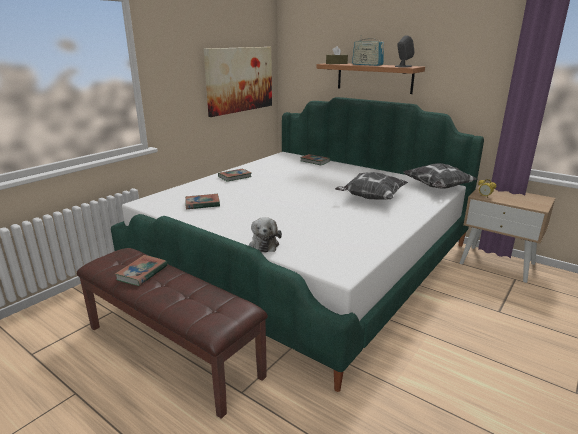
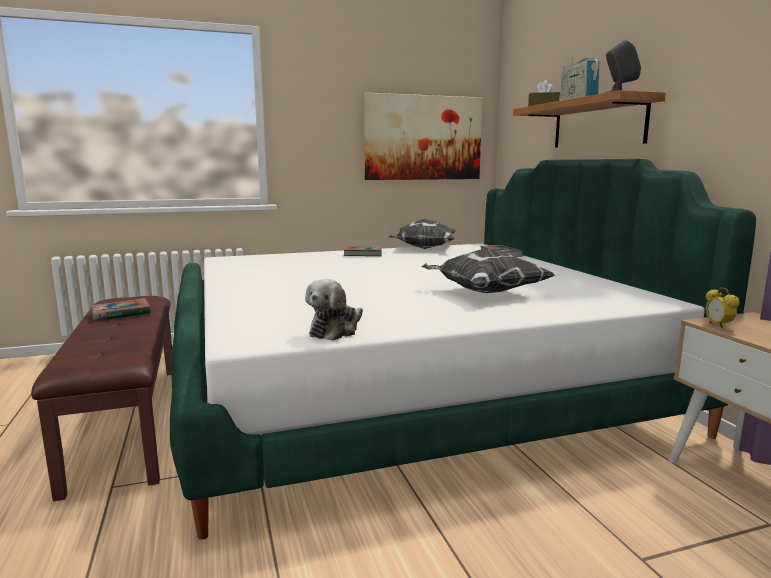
camera: 35 degrees right, 10 degrees down
book [185,194,220,209] -> none
plush toy [249,217,282,253] -> plush toy moved to [305,279,363,341]
pillow [403,163,478,189] -> pillow moved to [389,219,456,249]

